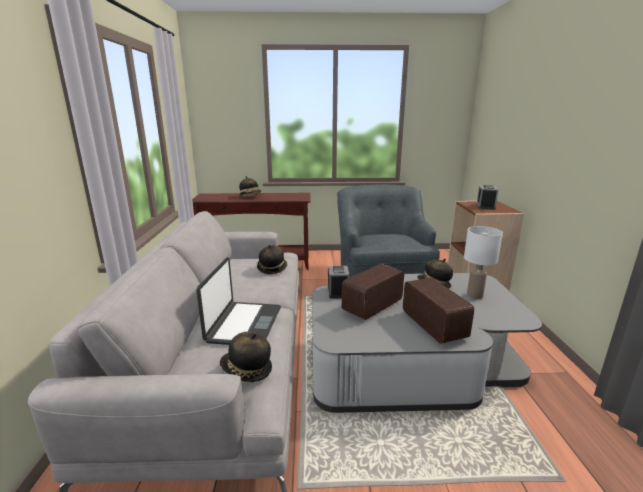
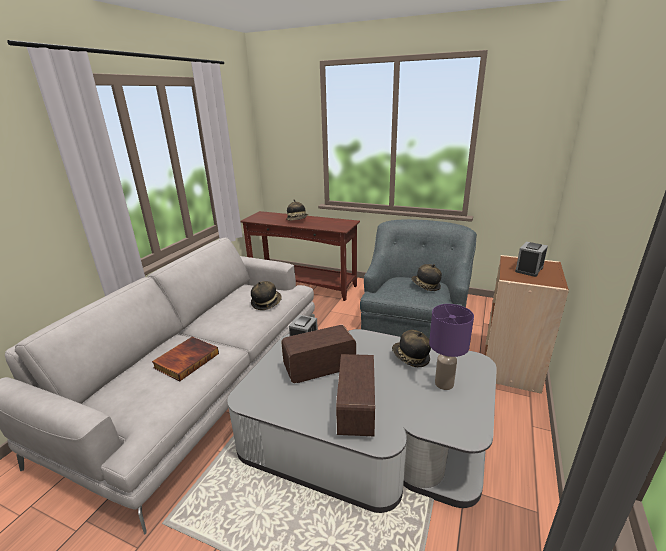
camera: 25 degrees right, 5 degrees up
laptop [197,257,281,345] -> book [152,337,219,381]
hat [220,332,272,382] -> hat moved to [411,264,442,291]
white table lamp [464,226,503,299] -> purple table lamp [429,304,474,390]

